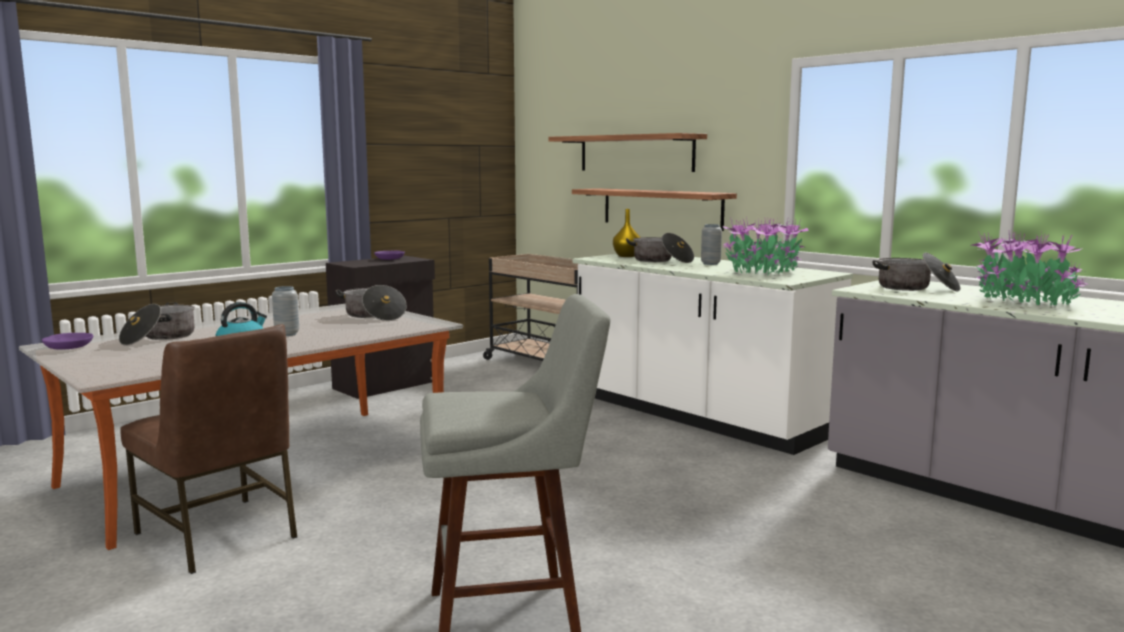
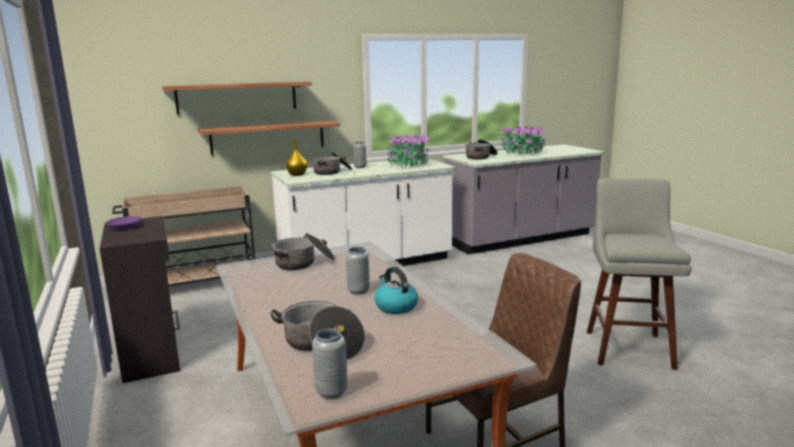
camera: 70 degrees left, 5 degrees up
purple bowl [42,333,93,350] -> grey vase [312,328,348,399]

